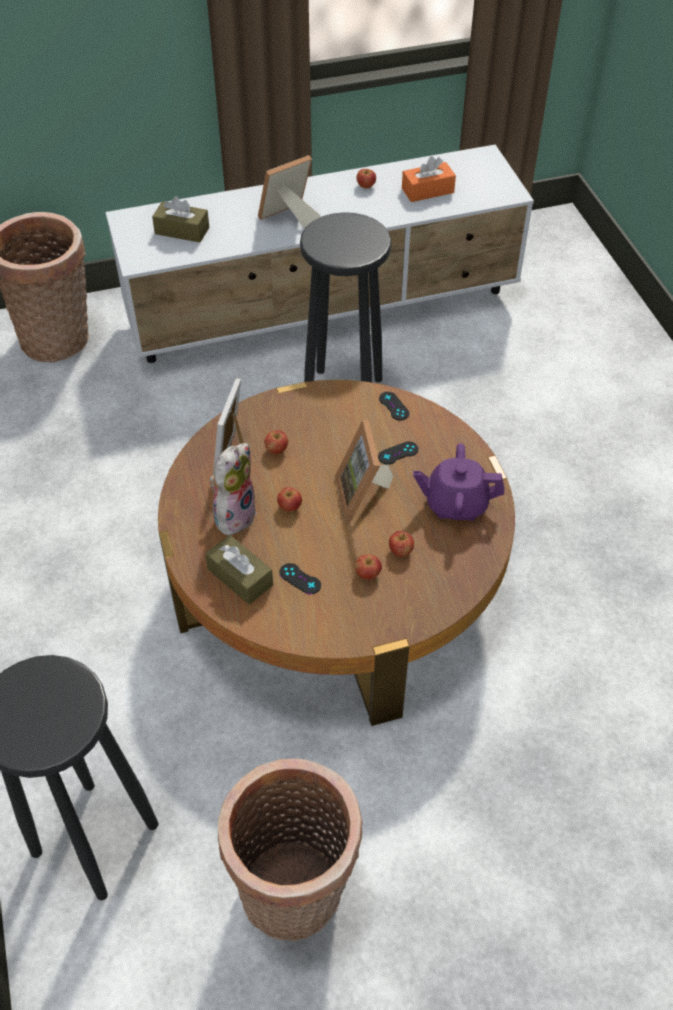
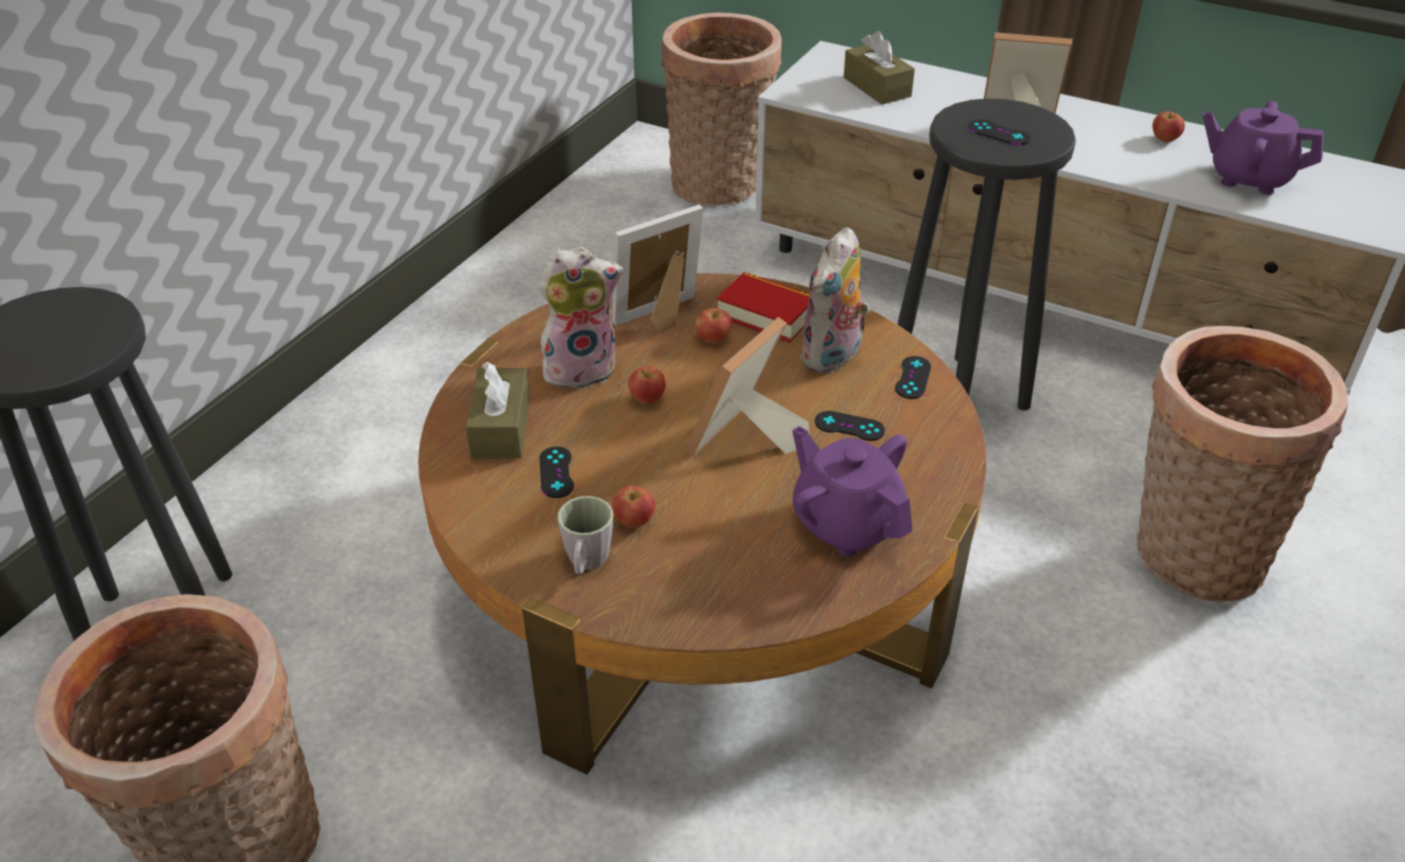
camera: 45 degrees right, 10 degrees down
apple [389,531,414,557] -> none
orange tissue box [402,156,456,202] -> purple teapot [1203,101,1324,195]
none -> grey mug [558,496,613,574]
none -> book [717,272,810,343]
none -> plush toy [799,227,870,374]
none -> black game controller [968,120,1031,145]
none -> basket [1136,326,1348,603]

